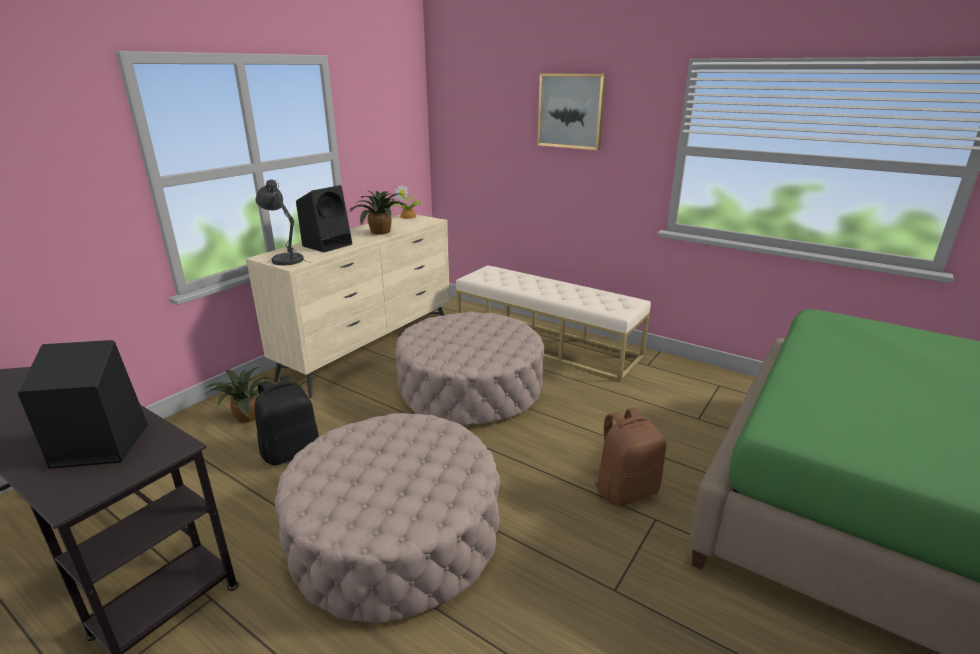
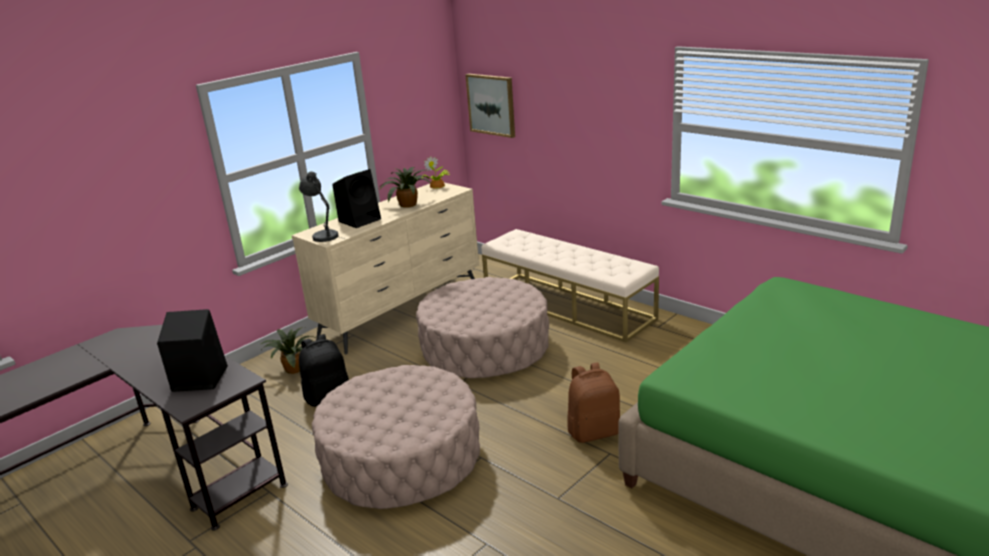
camera: 10 degrees right, 0 degrees up
picture [537,73,606,150] -> picture moved to [465,74,515,138]

